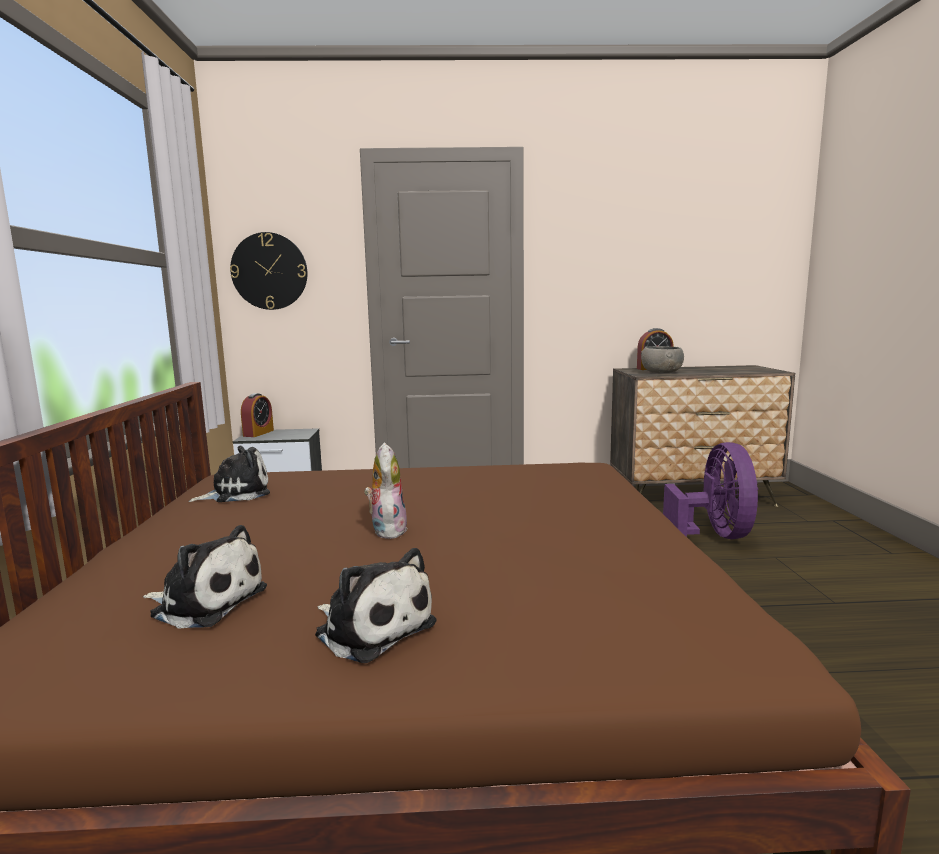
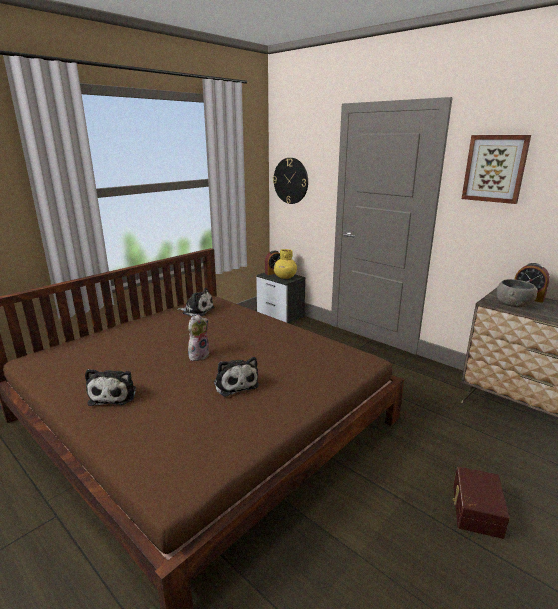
camera: 45 degrees right, 10 degrees up
plush toy [143,525,267,628] -> plush toy moved to [214,357,259,397]
purple fan [663,442,758,539] -> none
none -> yellow vase [274,249,297,279]
none -> brown storage box [452,467,510,539]
none -> picture [462,135,531,204]

